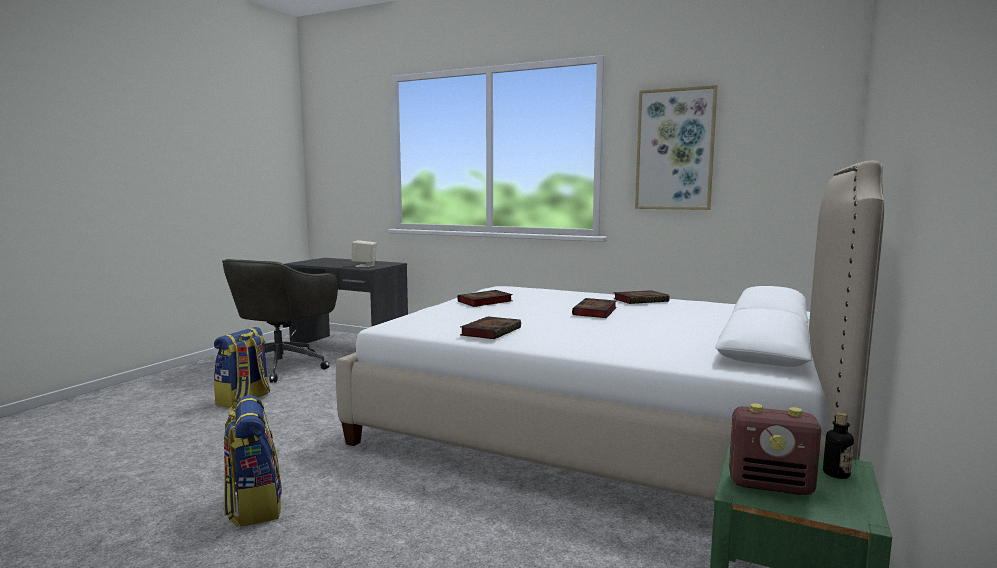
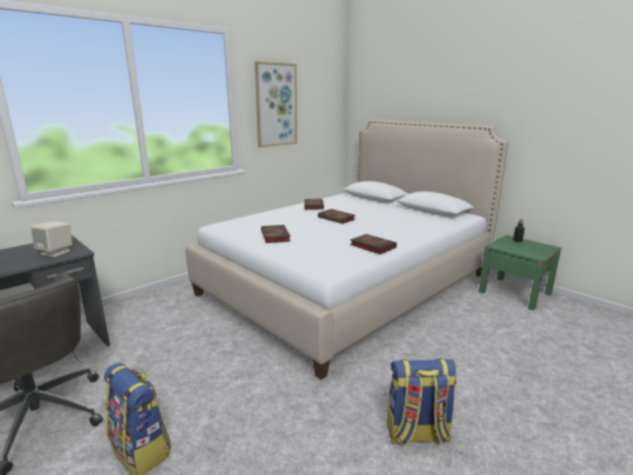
camera: 70 degrees left, 10 degrees up
radio [729,403,821,495] -> none

